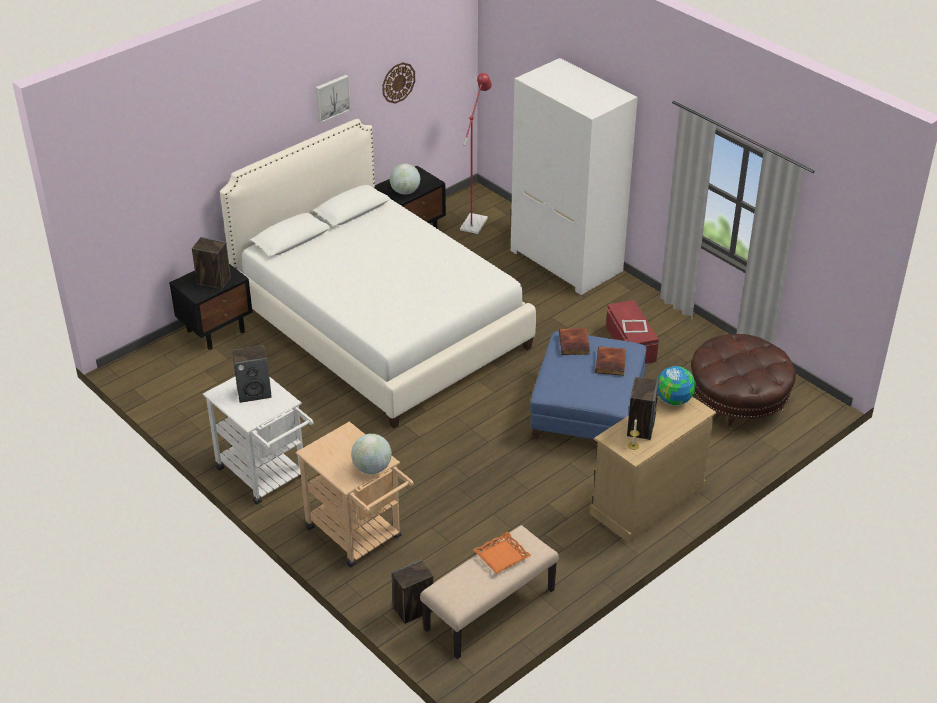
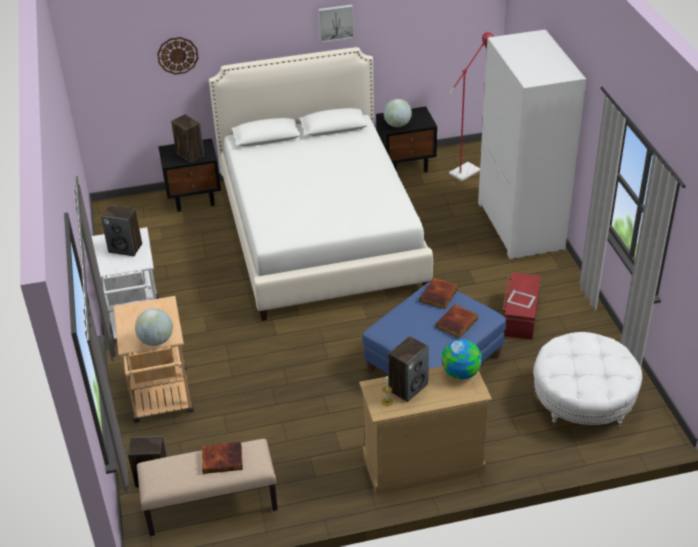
camera: 30 degrees right, 0 degrees up
wall clock [382,62,415,104] -> wall clock moved to [157,37,198,75]
orange tray [473,531,531,574] -> book [202,442,243,474]
brown ottoman [691,334,796,430] -> white ottoman [533,332,642,427]

